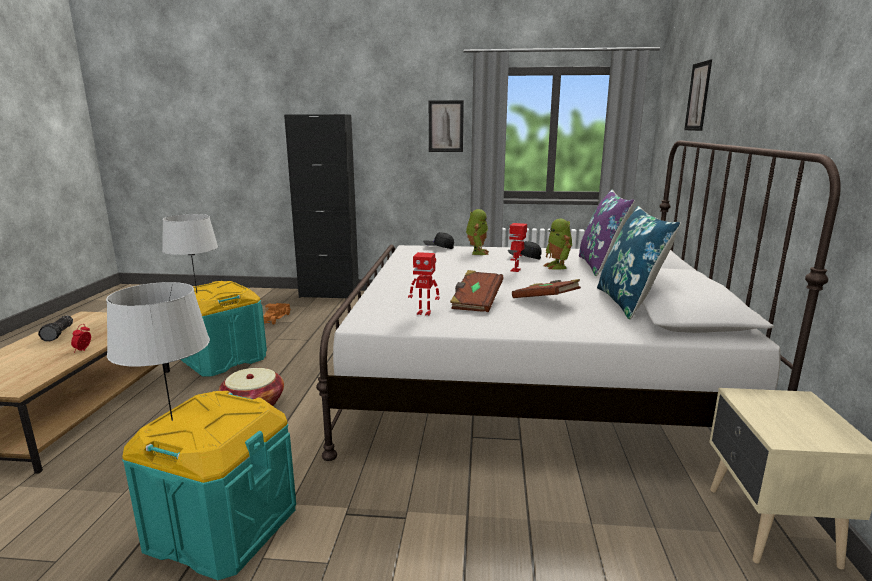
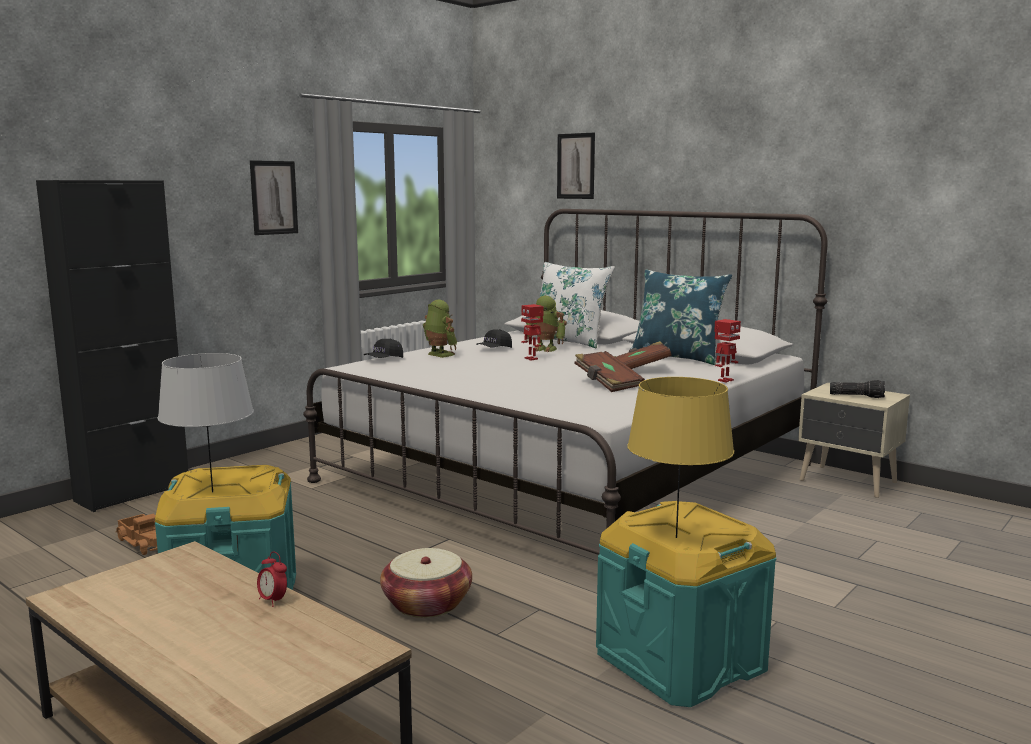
camera: 55 degrees left, 5 degrees down
flashlight [38,316,73,341] -> flashlight moved to [830,380,885,398]
grey table lamp [106,282,210,421] -> yellow table lamp [627,377,734,538]
toy robot [408,252,440,316] -> toy robot moved to [714,319,741,383]
purple pillow [579,190,635,276] -> white pillow [527,262,615,348]

